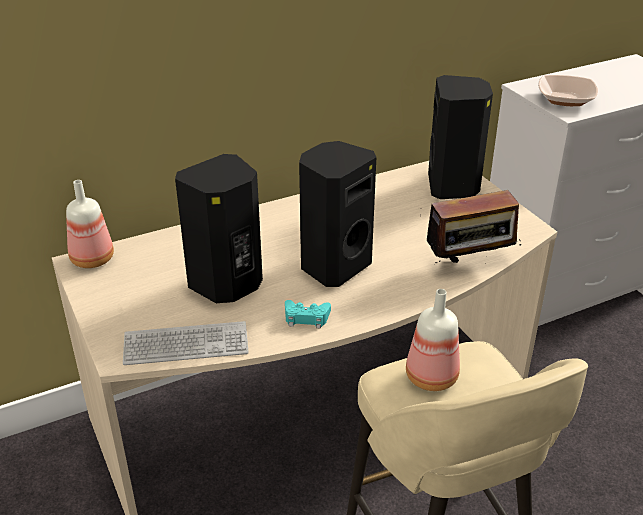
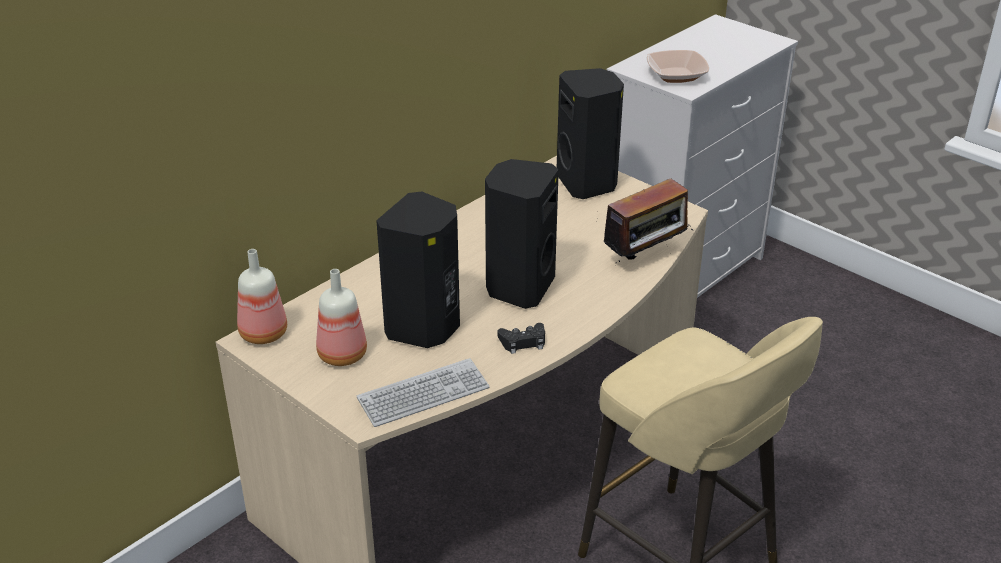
camera: 20 degrees left, 0 degrees up
turquoise game controller [285,300,331,329] -> black game controller [498,323,545,354]
bottle [406,289,460,391] -> bottle moved to [316,269,367,366]

